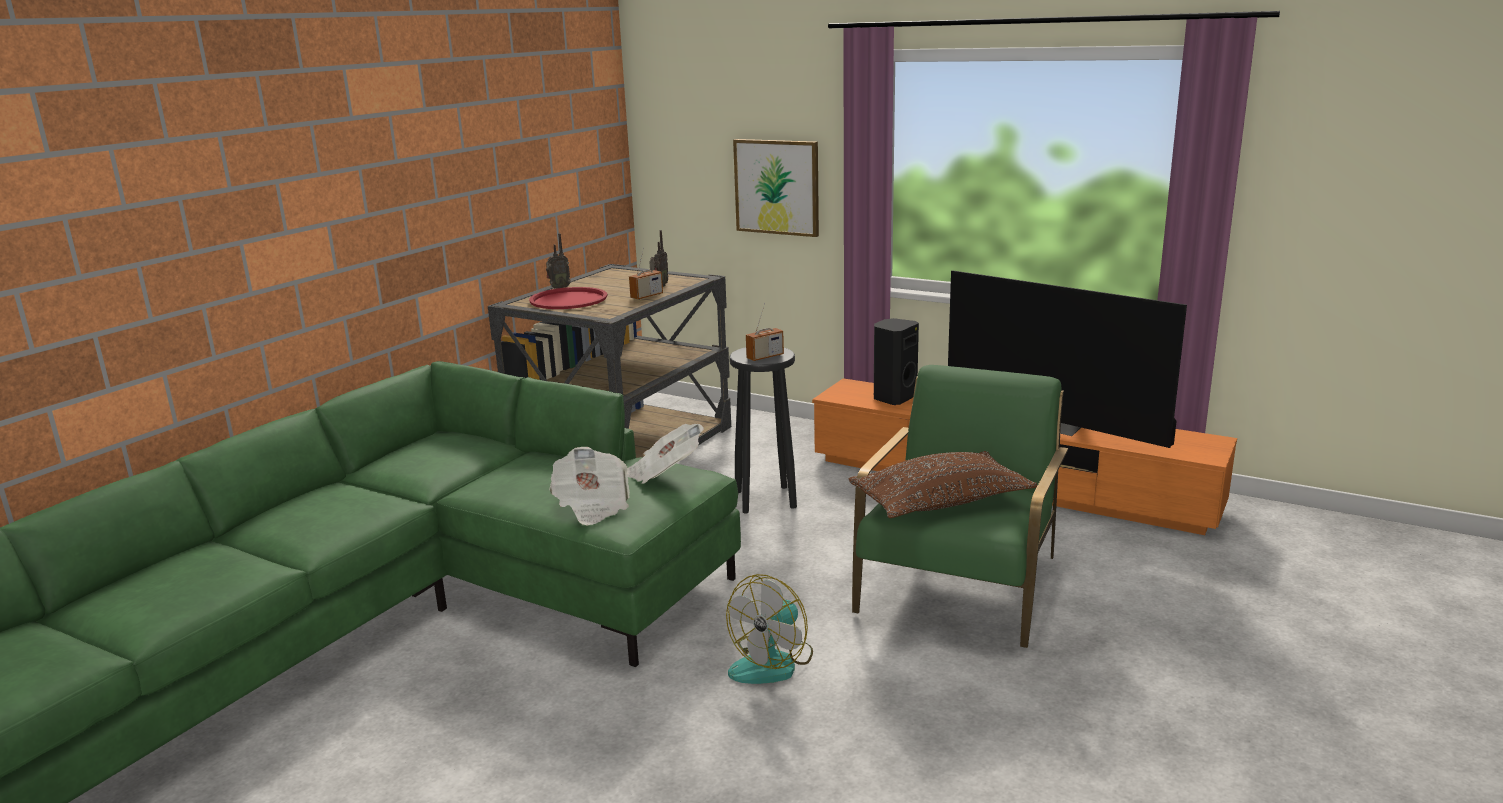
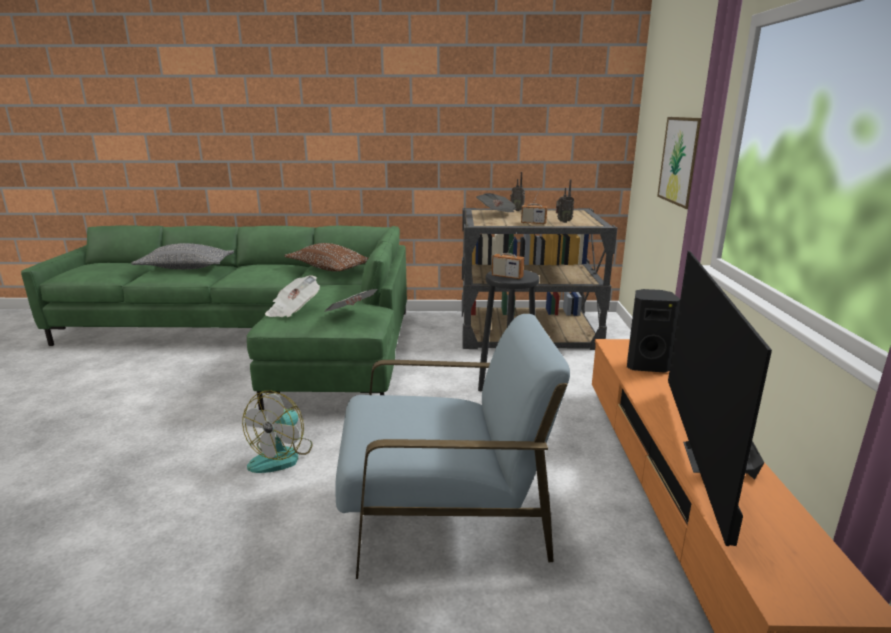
camera: 60 degrees right, 0 degrees up
red tray [529,287,607,309] -> newspaper [476,193,516,212]
fan [726,574,813,684] -> fan turned 75 degrees counterclockwise [242,391,313,473]
brown pillow [848,451,1037,518] -> brown pillow moved to [284,243,368,271]
green armchair [852,365,1068,648] -> blue armchair [335,314,570,579]
none -> grey pillow [131,243,234,269]

